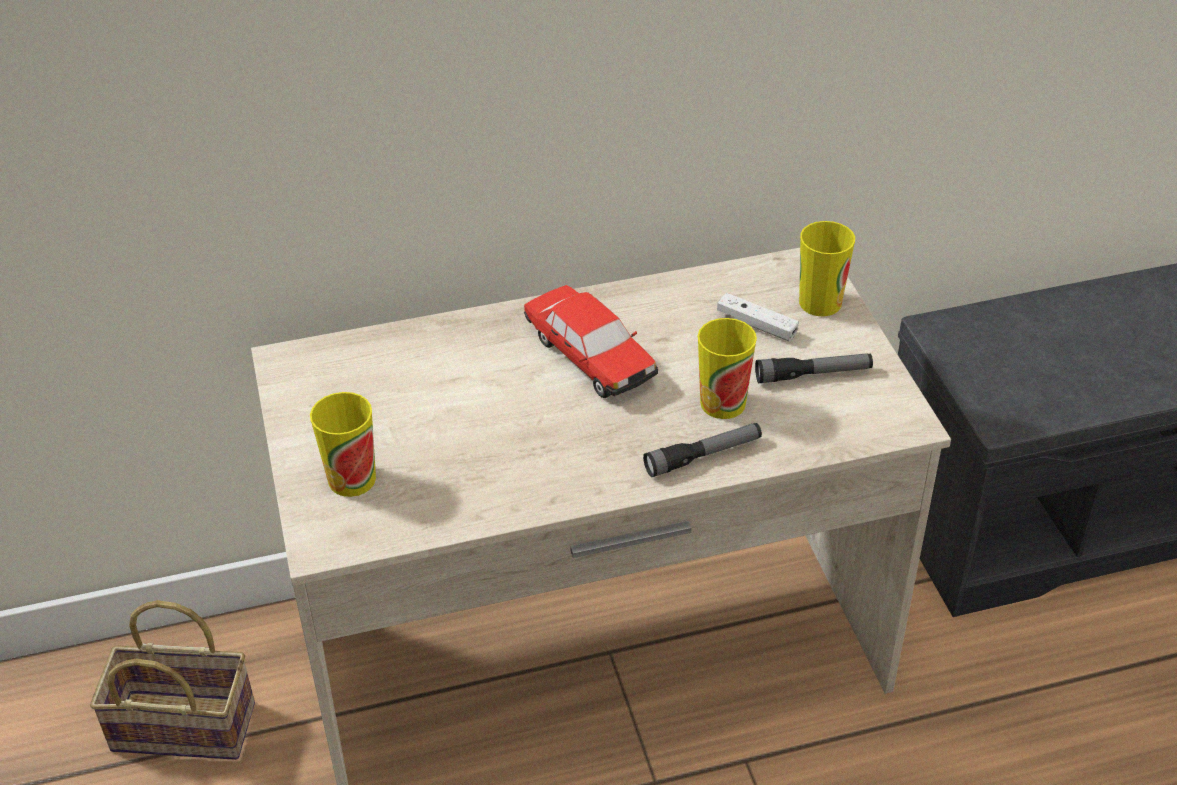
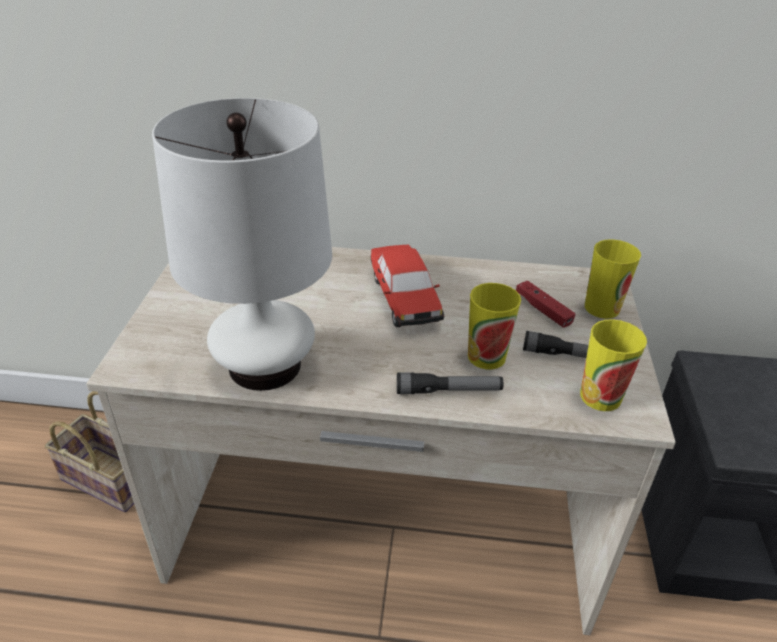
camera: 20 degrees right, 5 degrees down
cup [310,392,376,497] -> cup moved to [580,319,647,411]
white game controller [717,293,799,342] -> red game controller [516,281,576,328]
none -> white table lamp [152,98,332,391]

